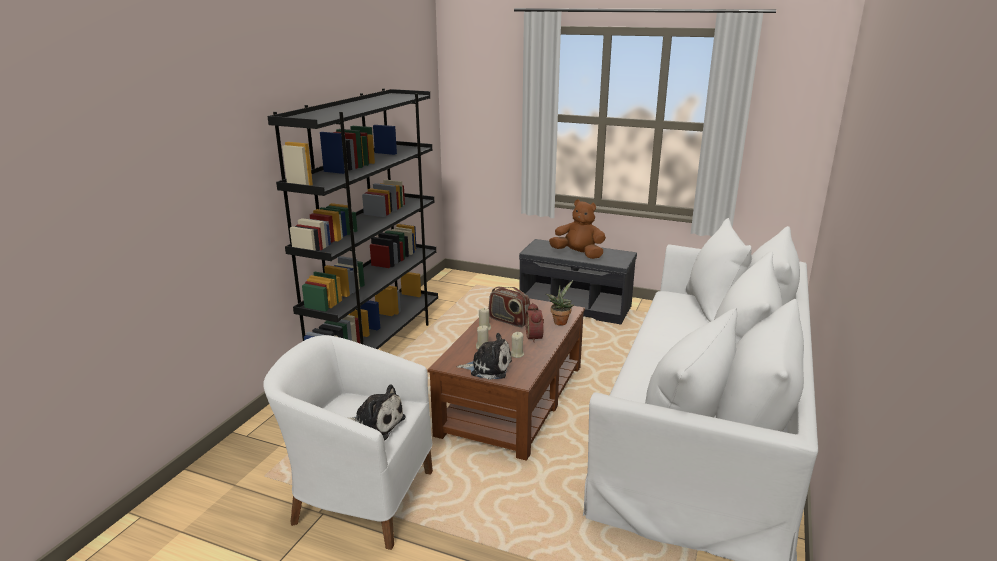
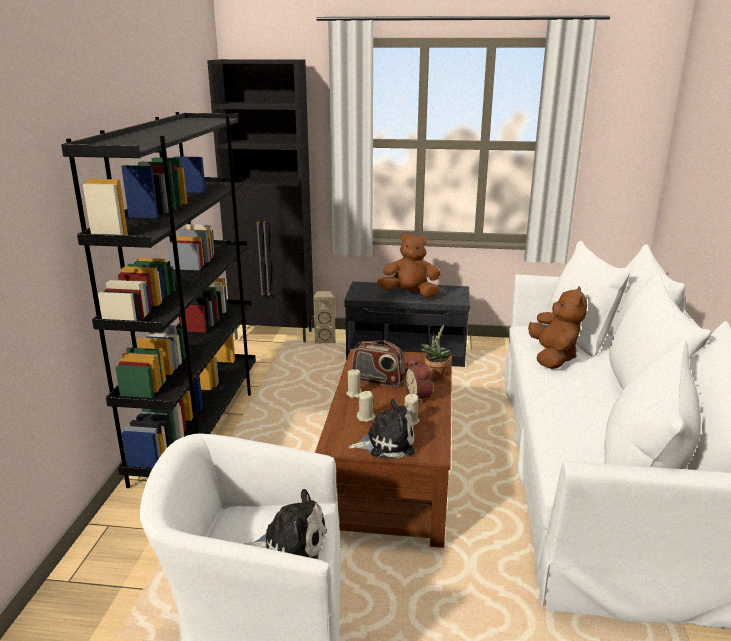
camera: 15 degrees left, 0 degrees up
none -> black cabinet [207,59,314,342]
none -> beige speaker [313,290,335,344]
none -> brown plush toy [528,286,587,369]

